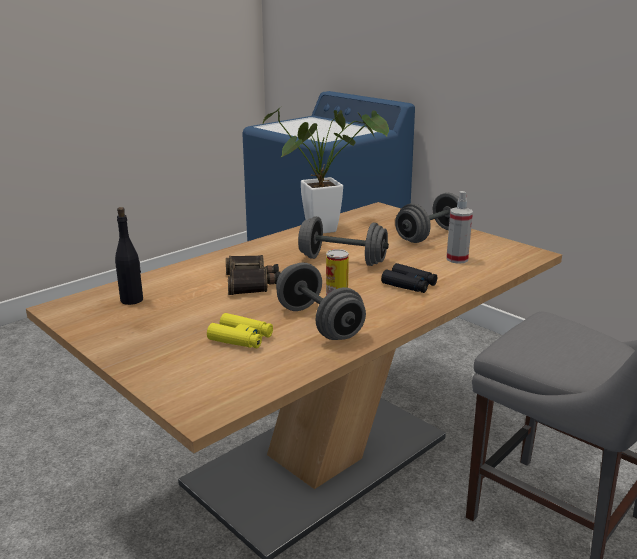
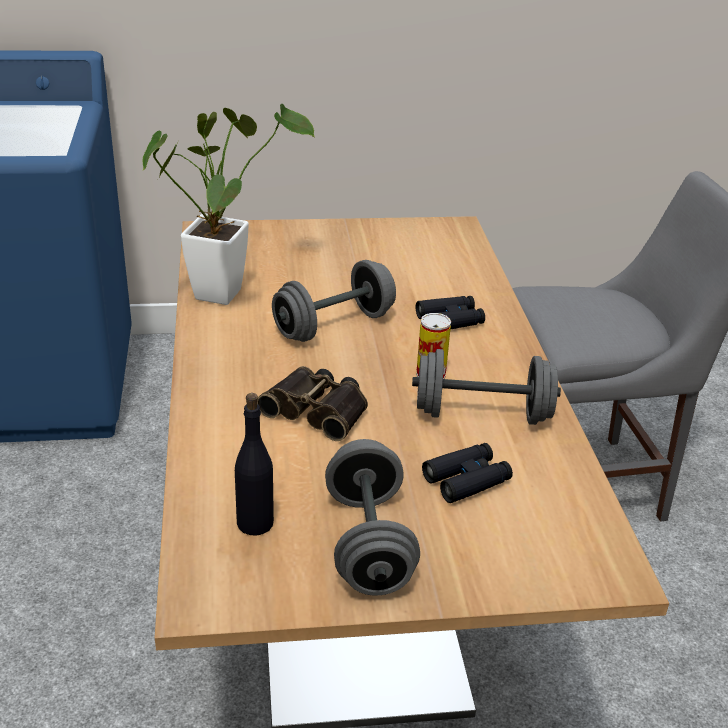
camera: 55 degrees left, 10 degrees up
yellow binoculars [207,313,273,348] -> black binoculars [422,443,513,503]
grey dumbbell [395,193,459,243] -> grey dumbbell moved to [325,439,420,596]
spray bottle [446,191,473,264] -> none

